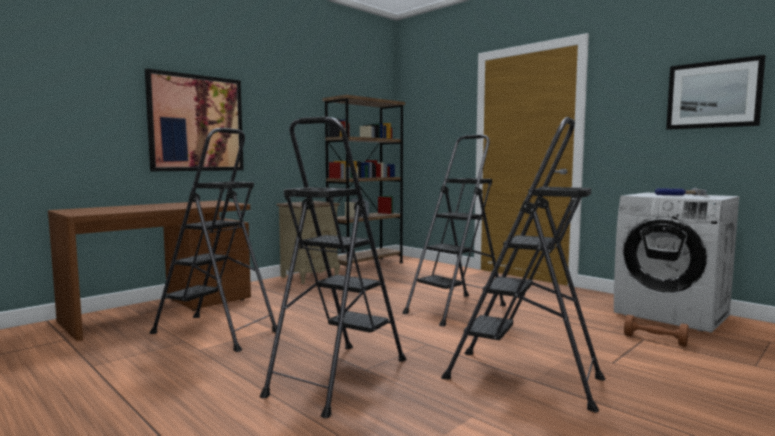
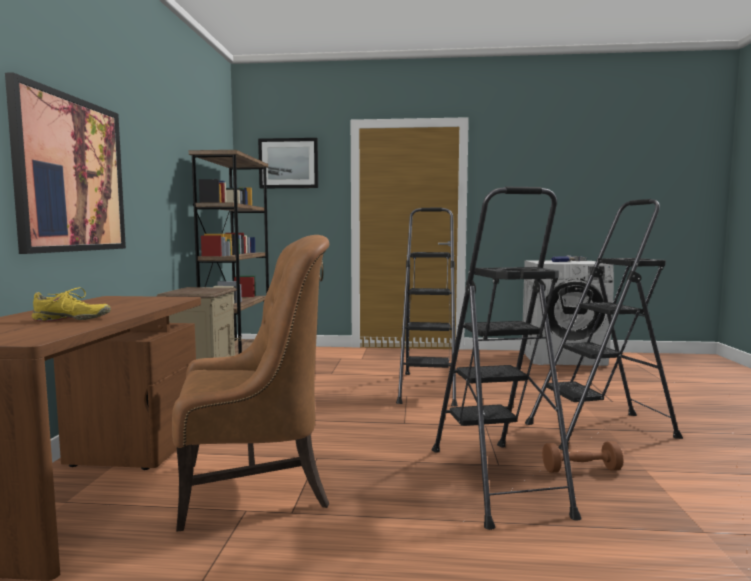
camera: 40 degrees left, 0 degrees up
step ladder [149,128,277,352] -> brown chair [172,235,329,532]
brown dumbbell [624,315,689,347] -> brown dumbbell moved to [542,441,624,473]
picture [666,55,765,130] -> picture moved to [258,138,318,188]
none -> yellow shoe [32,287,111,322]

